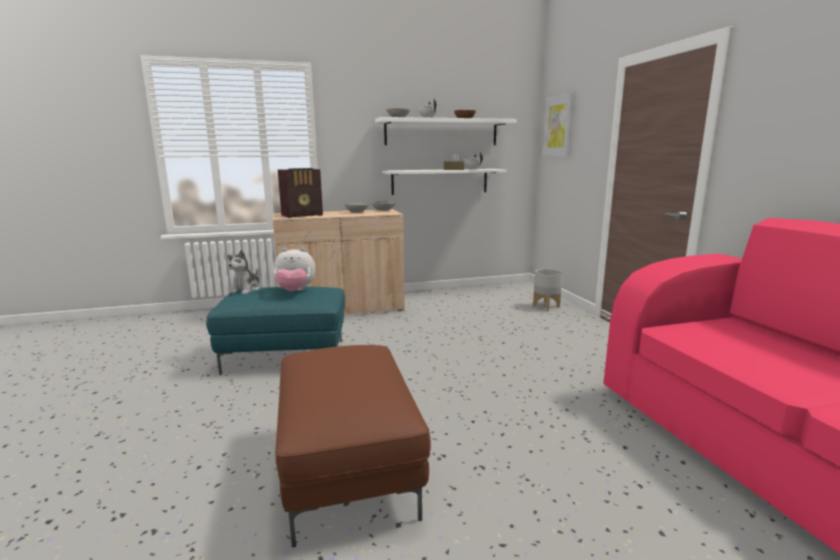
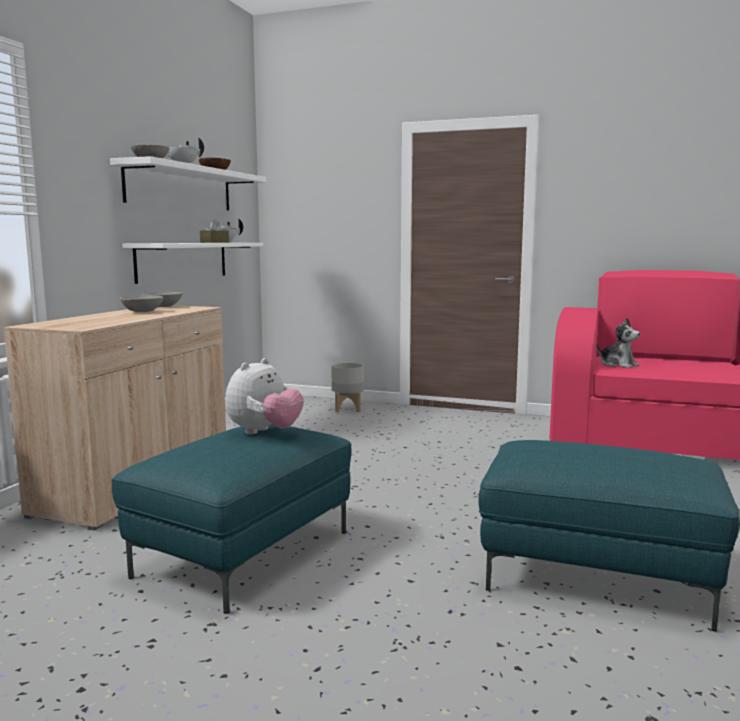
camera: 55 degrees left, 5 degrees down
plush toy [228,250,261,294] -> plush toy moved to [597,318,640,368]
brown ottoman [275,345,431,547] -> turquoise ottoman [478,440,740,632]
radio [278,168,323,218] -> none
picture [542,93,575,156] -> none

